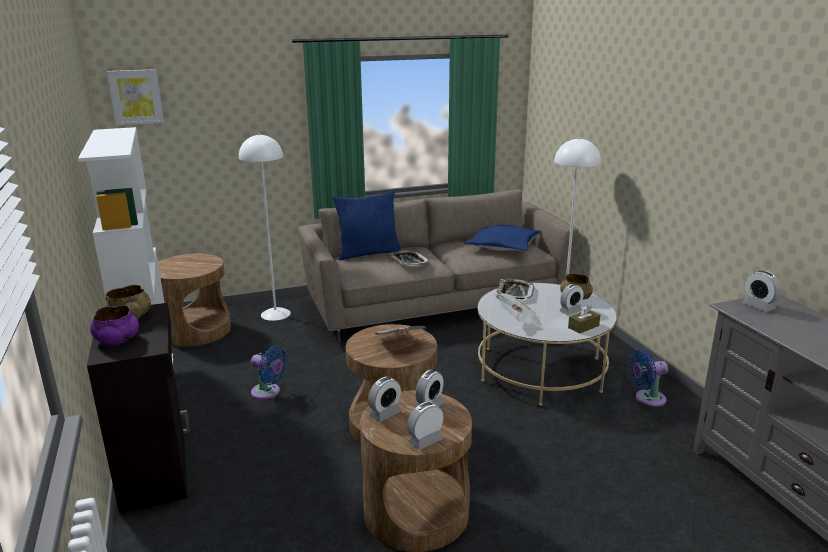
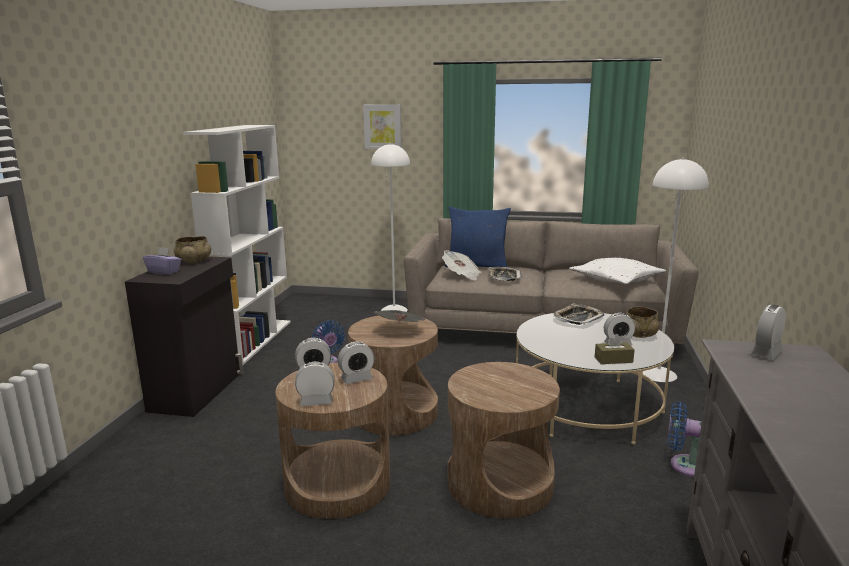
camera: 30 degrees right, 5 degrees down
purple bowl [90,305,139,345] -> purple tissue box [143,247,182,274]
picture [107,69,164,125] -> picture moved to [363,104,402,149]
brown side table [158,254,231,347] -> brown side table moved to [448,362,560,518]
blue pillow [464,225,541,252] -> white pillow [569,258,666,285]
newspaper [494,293,544,327] -> newspaper moved to [442,250,481,280]
alarm clock [742,271,782,312] -> alarm clock turned 45 degrees clockwise [749,305,786,360]

